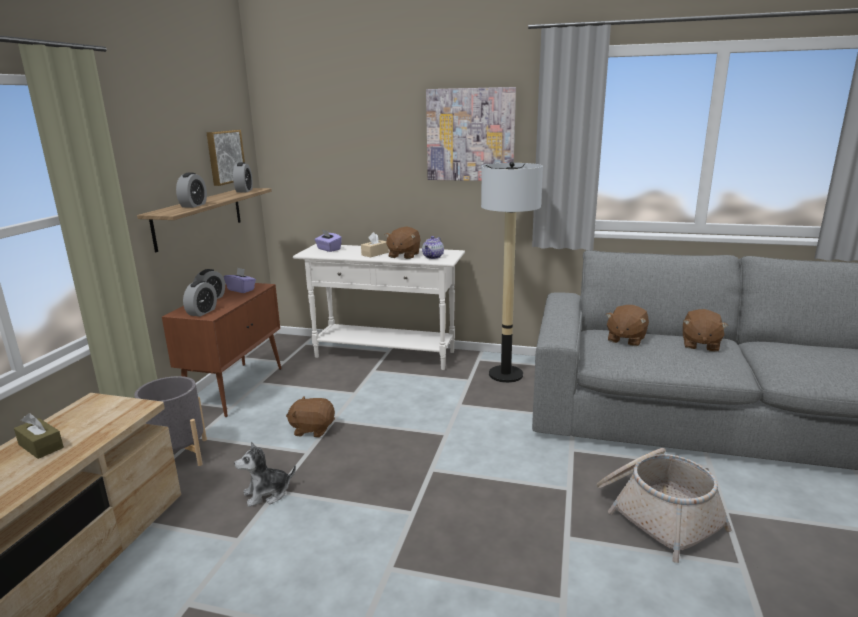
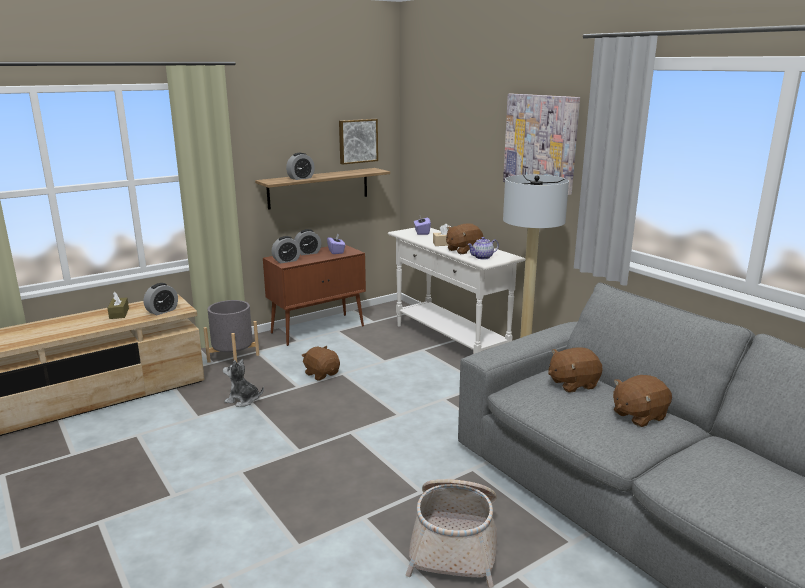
camera: 40 degrees right, 0 degrees up
alarm clock [233,162,253,193] -> alarm clock moved to [144,283,178,315]

